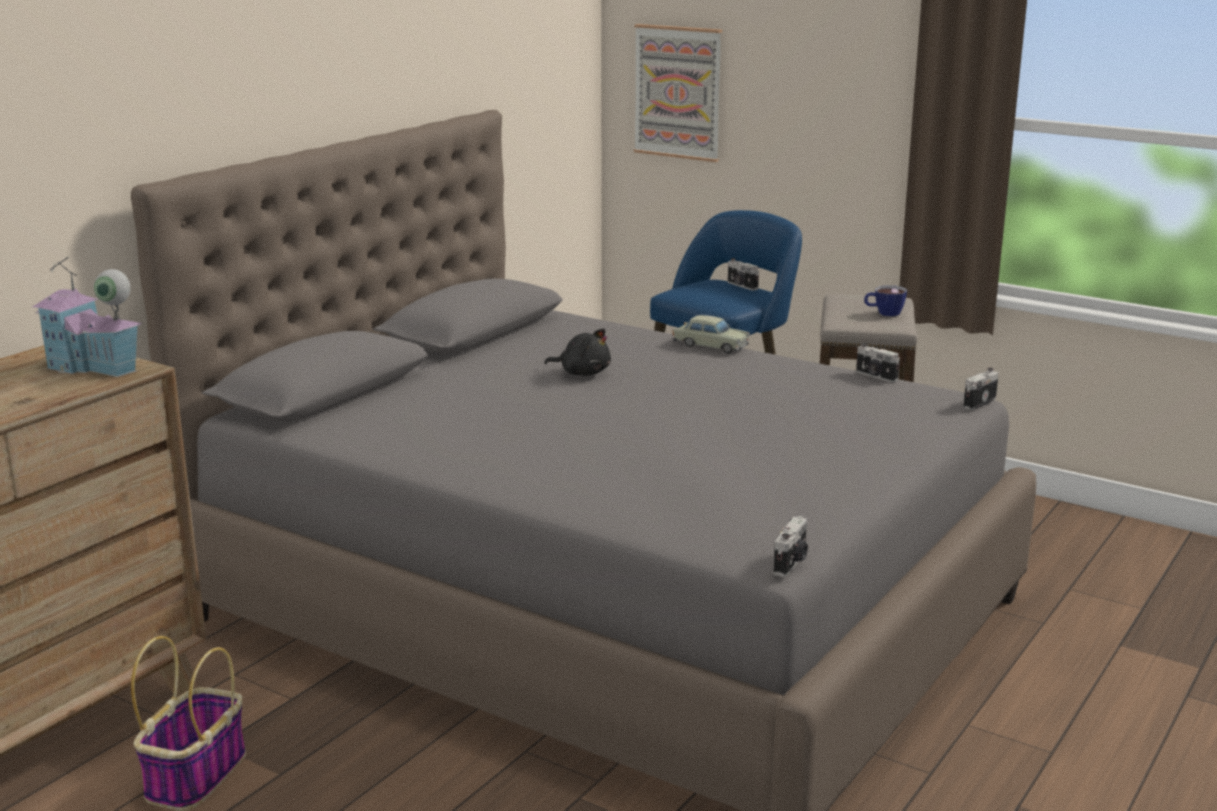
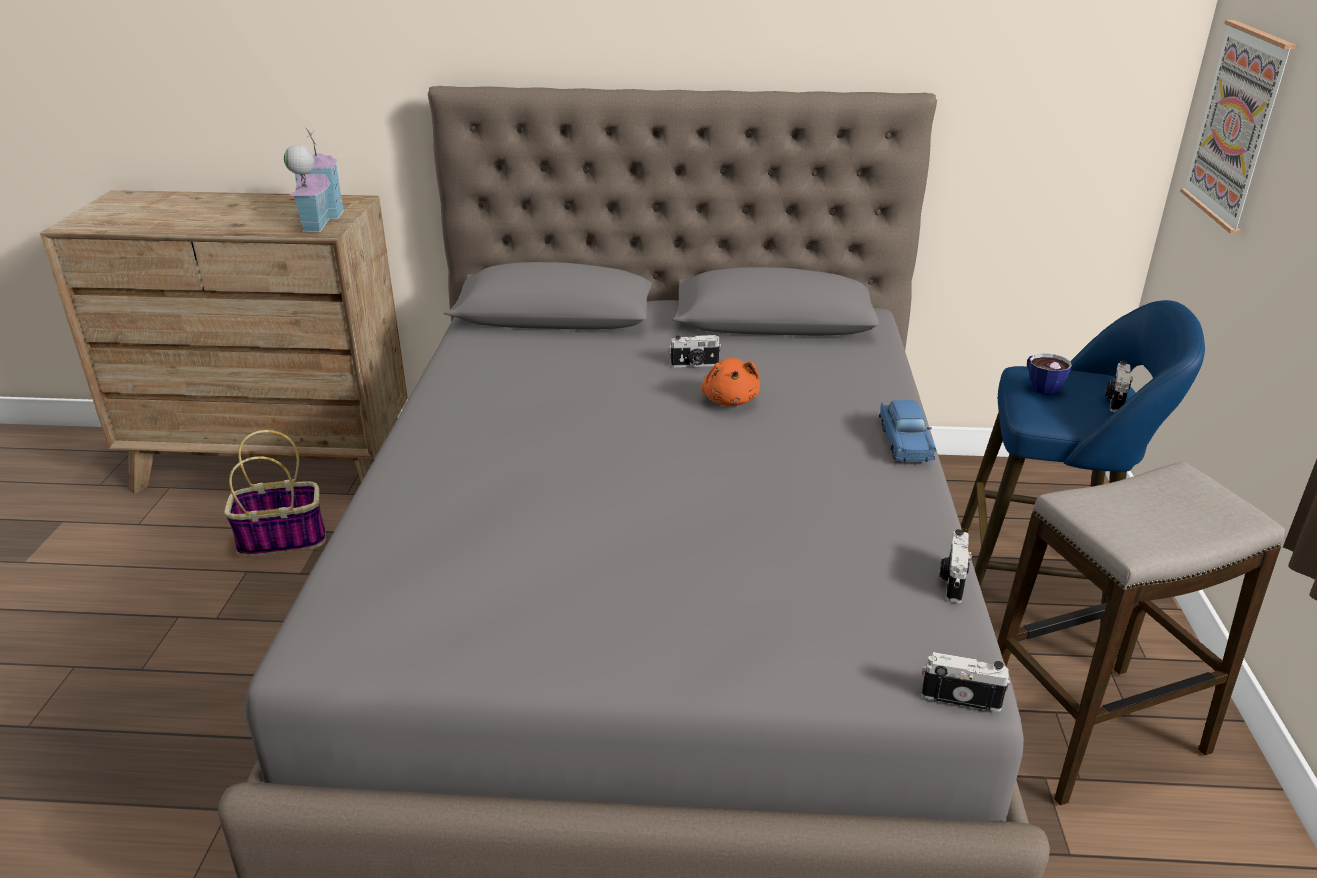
camera: 60 degrees right, 10 degrees up
black plush toy [544,328,611,376] -> orange plush toy [701,358,760,406]
beige toy car [673,315,750,354] -> blue toy car [879,400,936,462]
camera [774,516,808,577] -> camera moved to [669,335,721,367]
cup [864,285,907,316] -> cup moved to [1027,353,1072,395]

